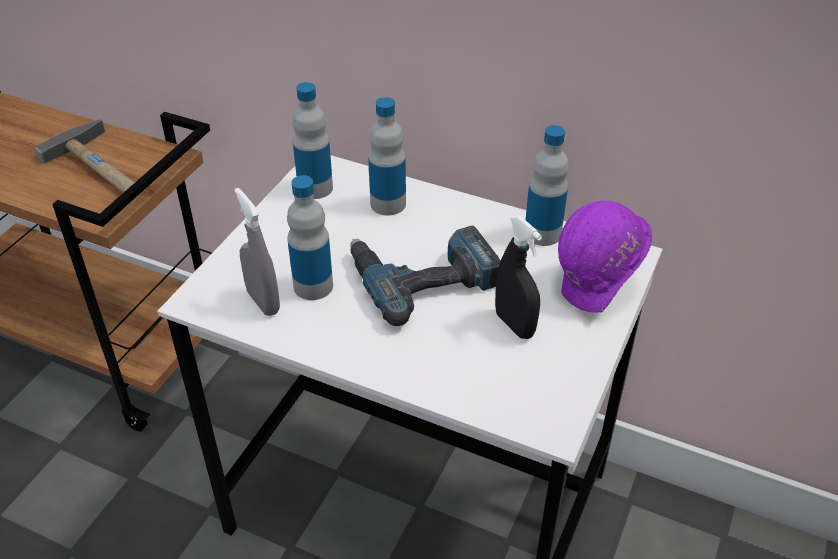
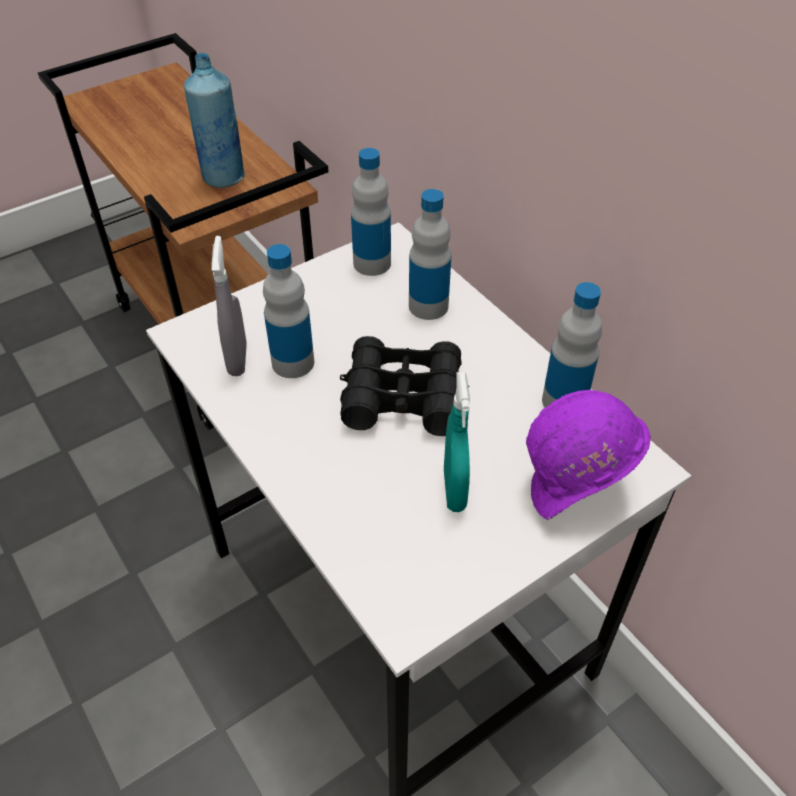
camera: 30 degrees right, 5 degrees up
hammer [34,119,135,193] -> blue bottle [184,53,245,188]
power drill [350,226,500,326] -> black binoculars [340,336,469,436]
black spray bottle [495,216,542,339] -> turquoise spray bottle [444,372,470,512]

